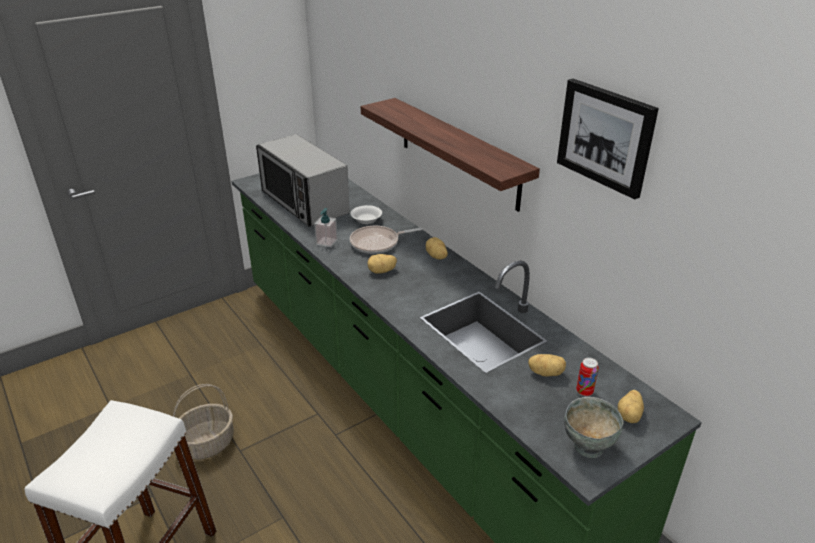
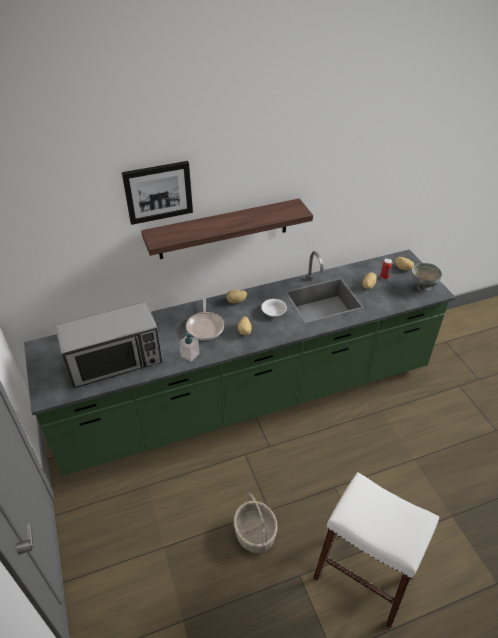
camera: 75 degrees left, 10 degrees up
white bowl [351,205,382,224] -> white bowl moved to [261,299,287,317]
picture [557,79,659,199] -> picture moved to [122,161,193,225]

